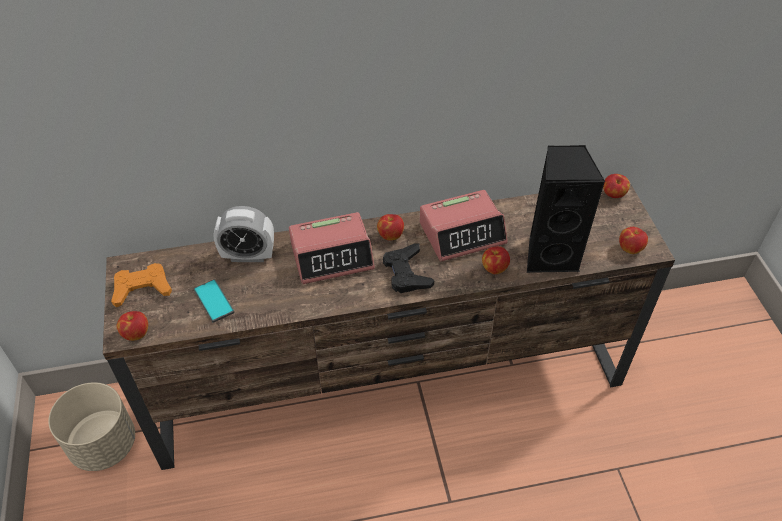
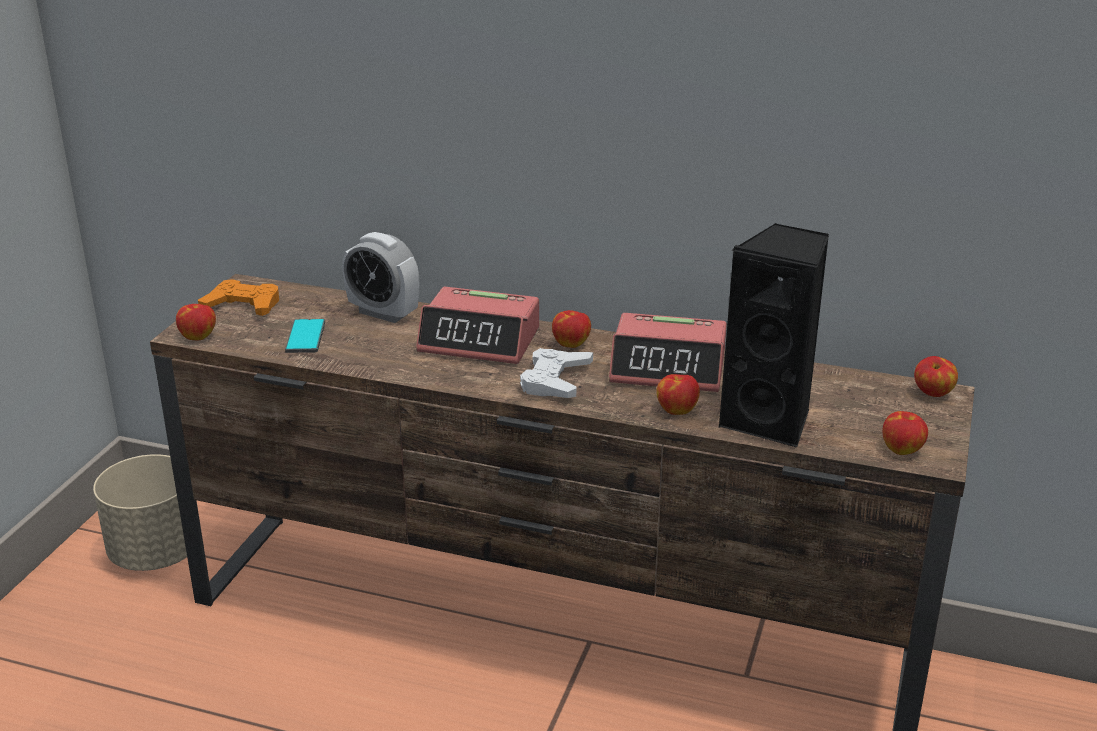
camera: 30 degrees right, 20 degrees down
black game controller [383,243,434,293] -> white game controller [520,348,593,398]

